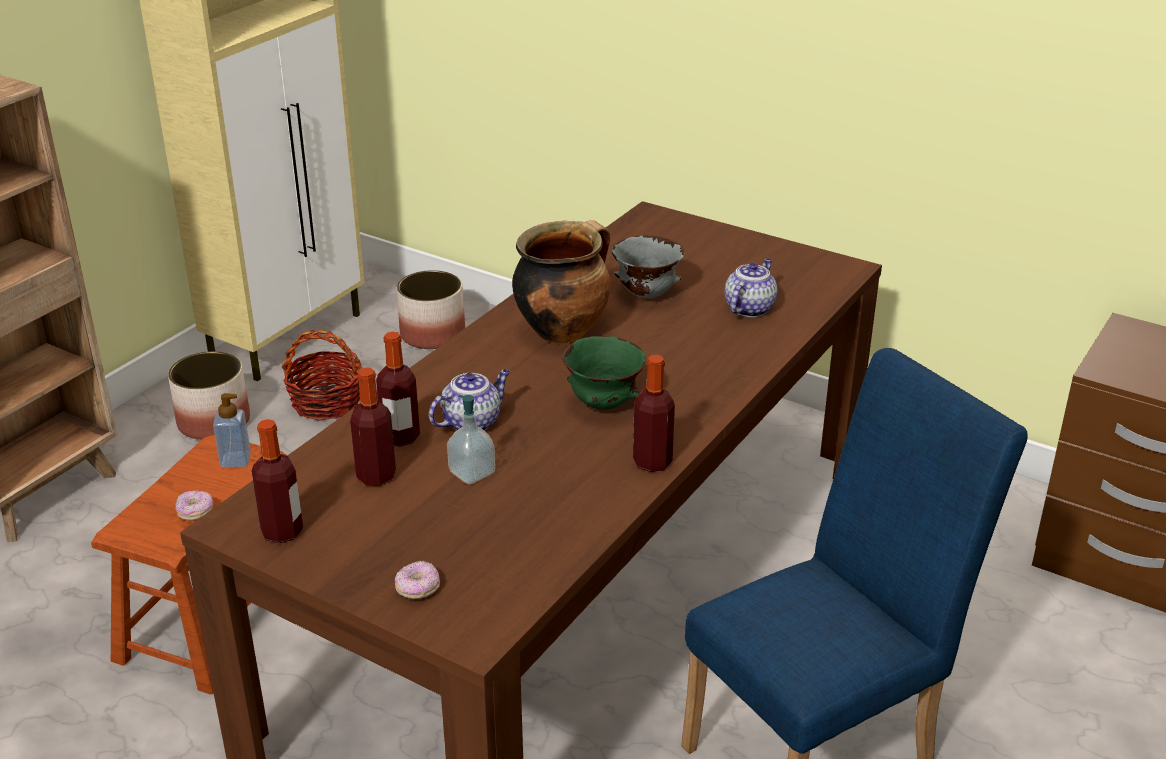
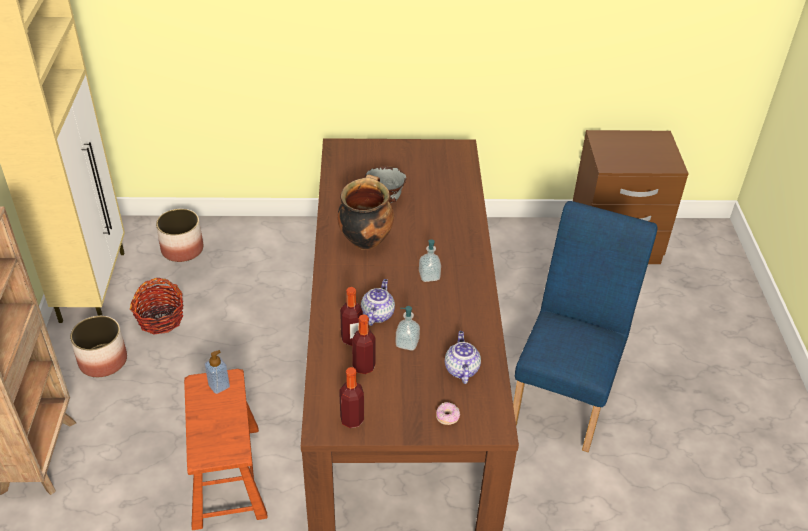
camera: 35 degrees left, 10 degrees up
donut [175,490,213,521] -> none
green bowl [562,336,646,410] -> soap dispenser [419,239,441,282]
bottle [633,355,675,472] -> none
teapot [725,258,777,317] -> teapot moved to [445,331,481,384]

